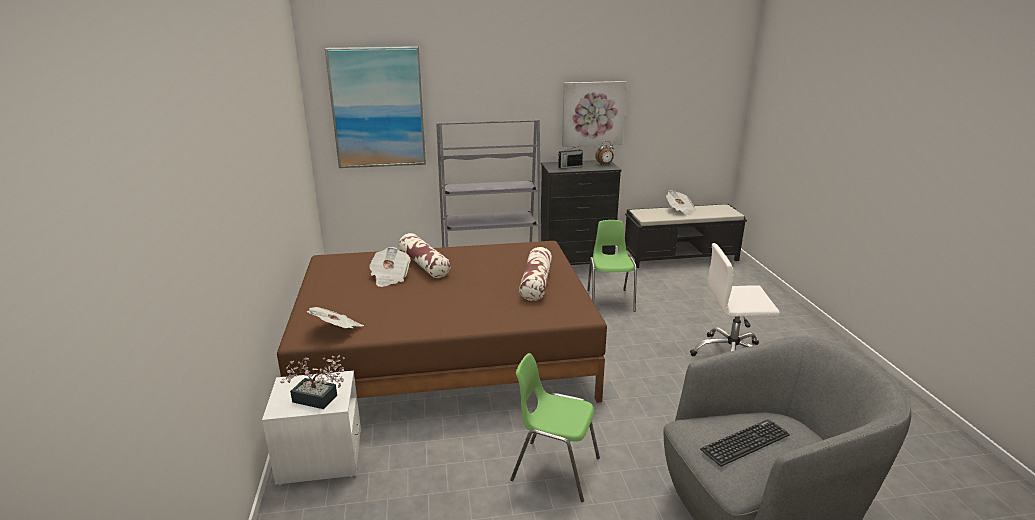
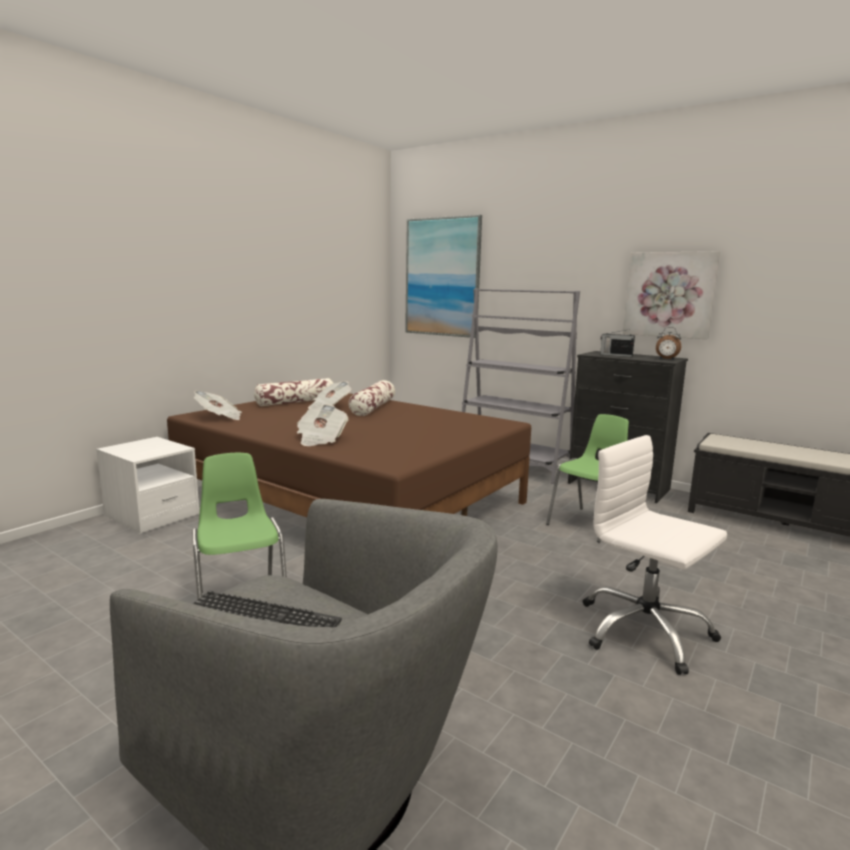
camera: 45 degrees right, 10 degrees down
potted plant [280,355,345,409] -> none
pillow [519,247,552,301] -> pillow moved to [254,378,333,407]
newspaper [666,190,696,216] -> newspaper moved to [297,404,348,446]

